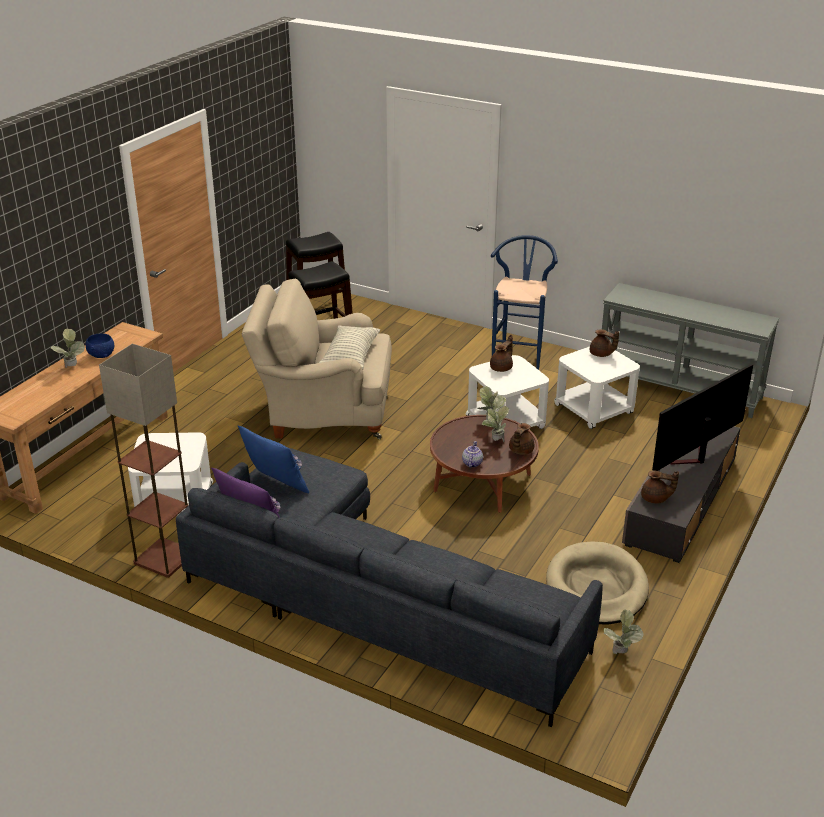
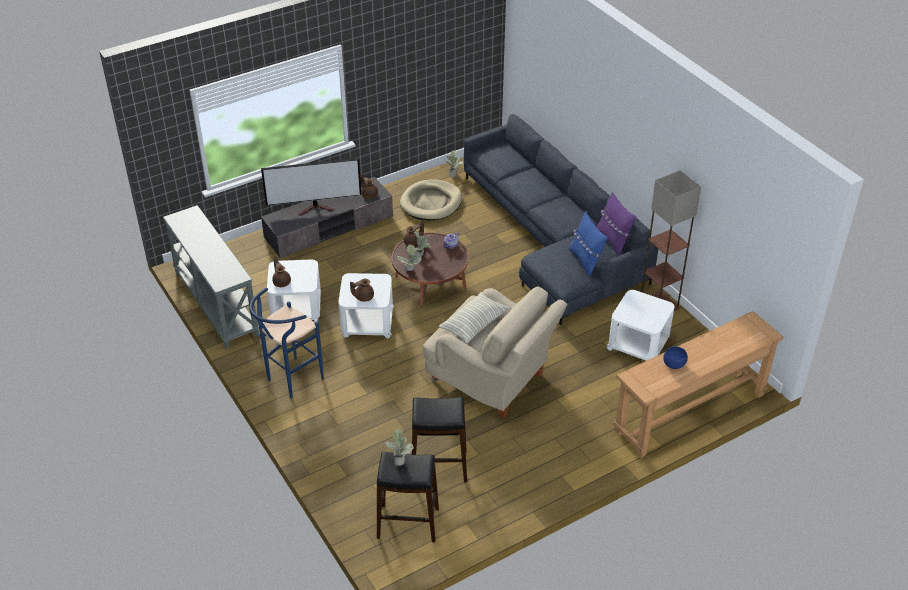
camera: 150 degrees left, 10 degrees up
potted plant [50,329,85,368] -> potted plant moved to [385,429,414,466]

